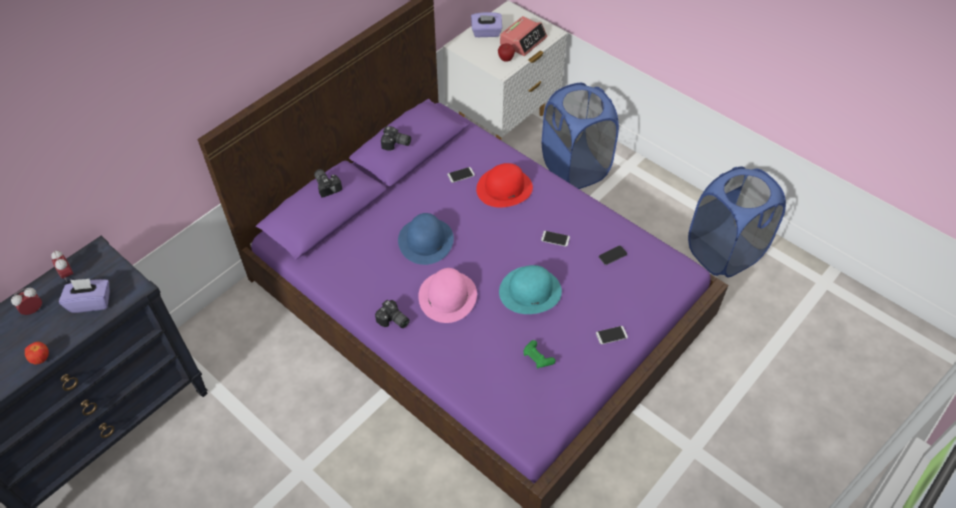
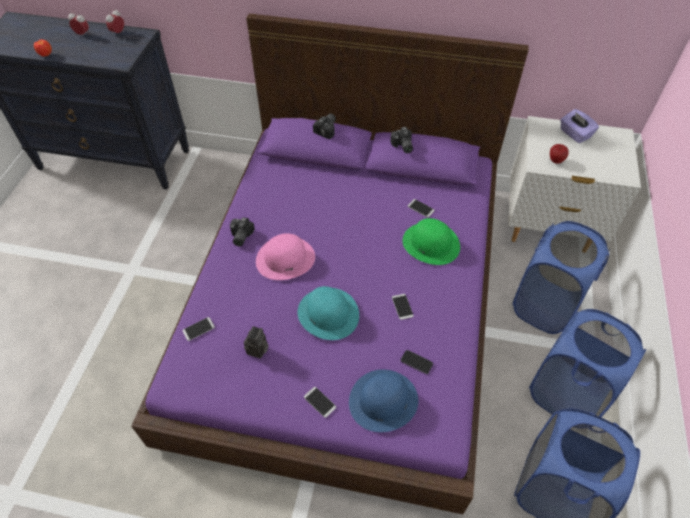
camera: 60 degrees right, 0 degrees up
purple tissue box [59,279,110,313] -> none
blue hat [398,213,454,265] -> blue hat moved to [349,369,418,432]
red hat [476,163,533,208] -> green hat [403,218,460,265]
alarm clock [500,16,547,56] -> none
green game controller [524,340,556,368] -> camera [244,326,268,359]
none -> phone [182,317,215,341]
none -> blue laundry basket [529,309,646,417]

